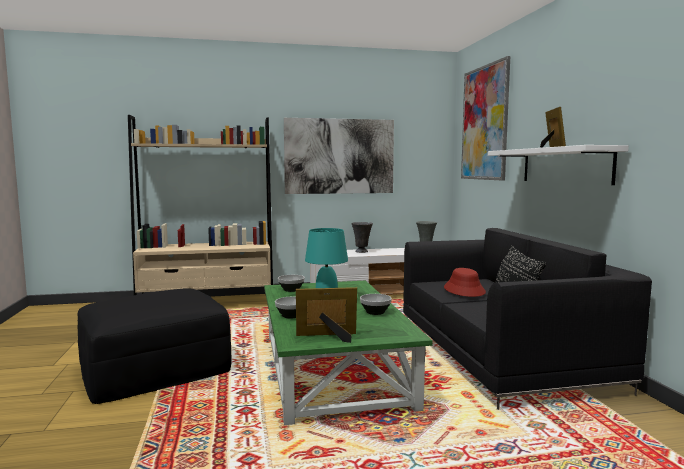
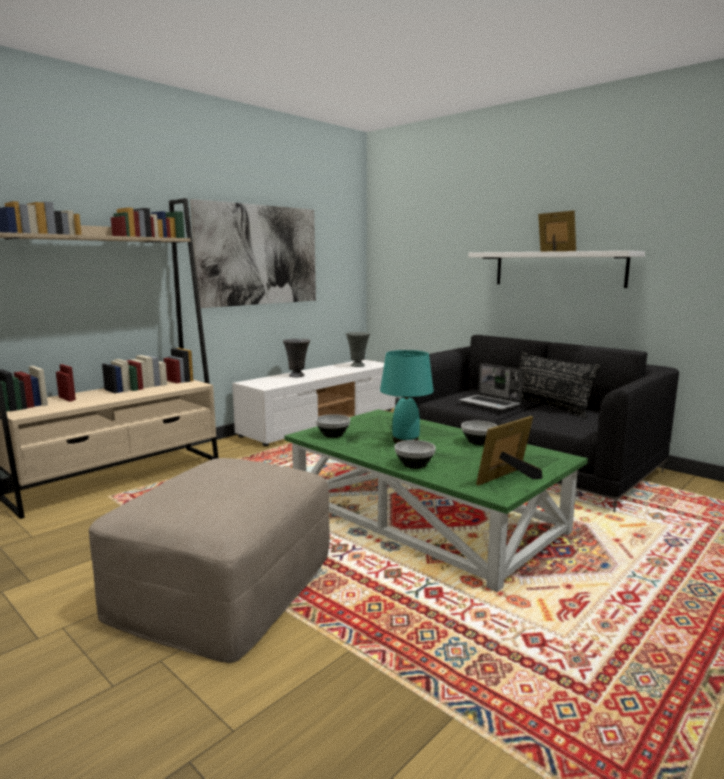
camera: 35 degrees left, 5 degrees up
black ottoman [77,288,231,404] -> beige ottoman [89,458,330,663]
red hat [444,268,486,297] -> laptop [459,363,523,410]
picture [461,56,510,181] -> none

